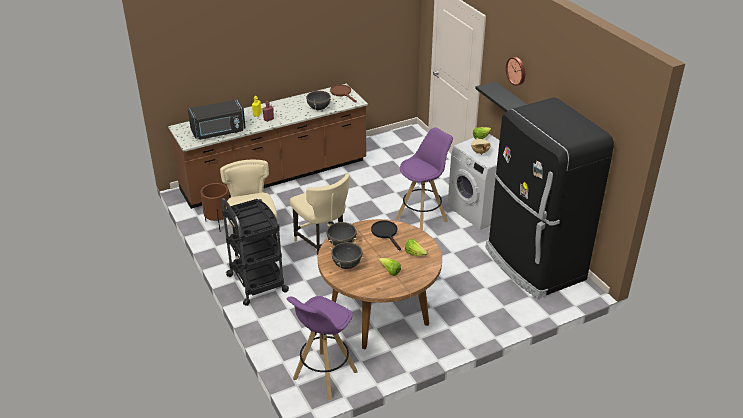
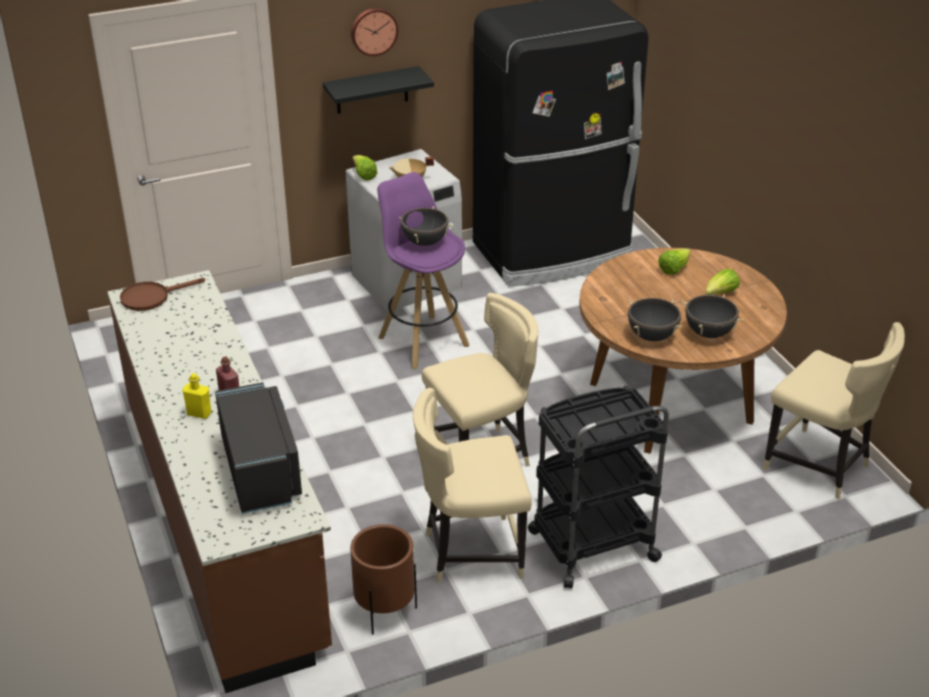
camera: 85 degrees left, 0 degrees up
purple stool [286,296,358,400] -> beige chair [763,322,905,499]
black cooking pot [304,90,333,110] -> black cooking pot moved to [399,206,453,246]
black frying pan [371,220,401,250] -> none

